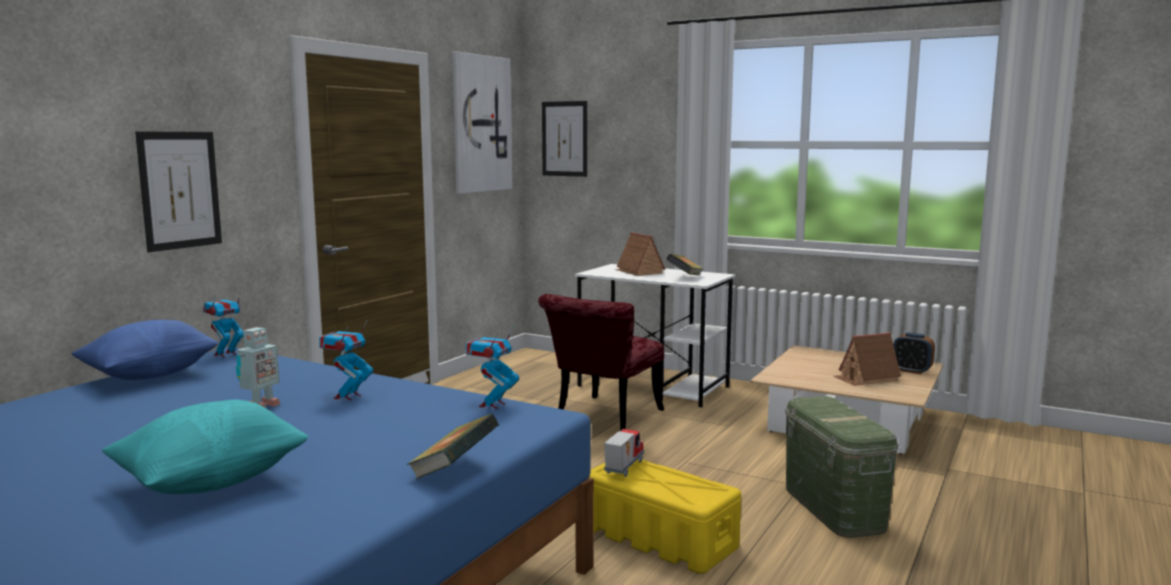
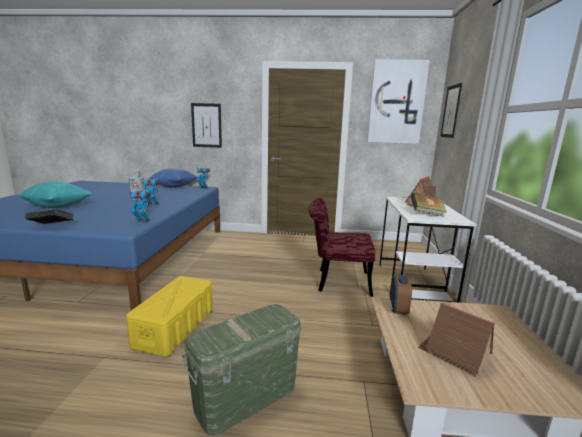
camera: 65 degrees right, 5 degrees up
toy truck [604,429,644,477] -> none
alarm clock [893,332,935,374] -> alarm clock moved to [390,275,412,315]

